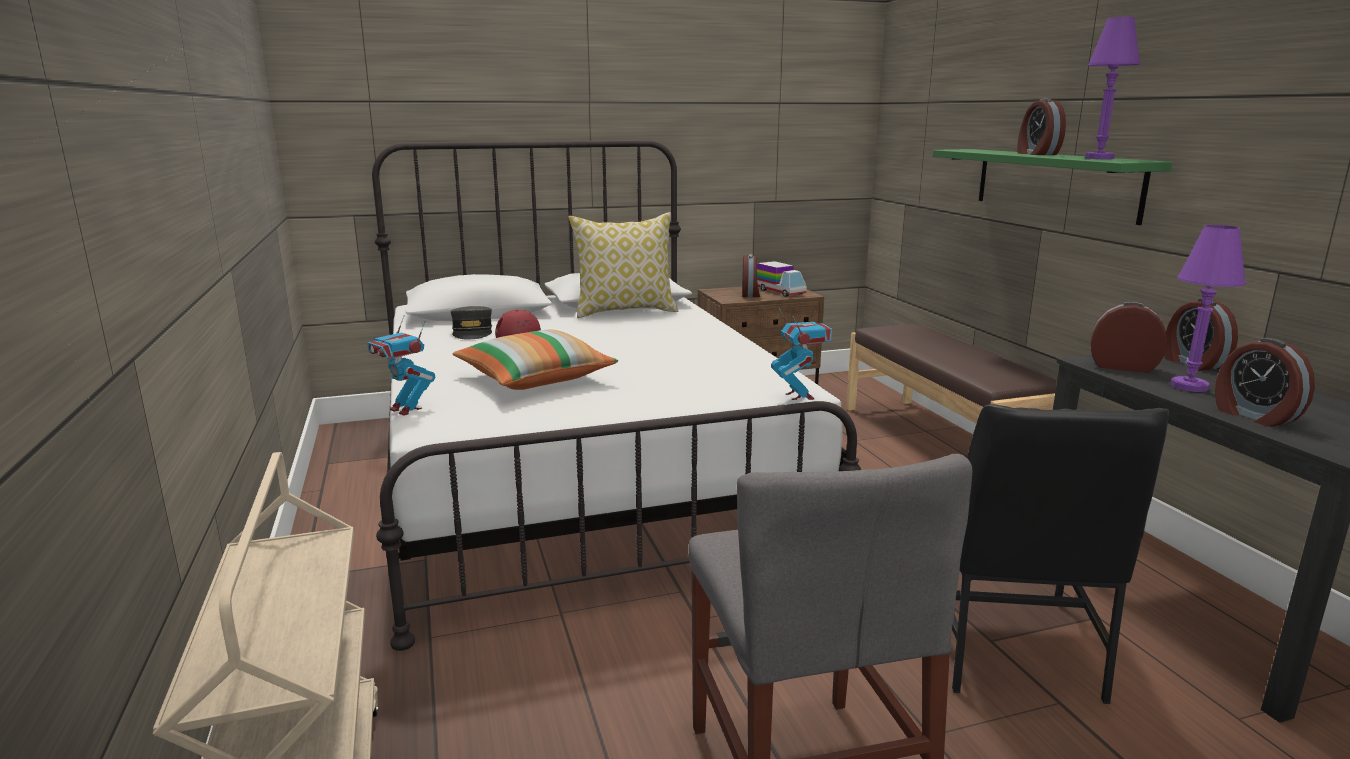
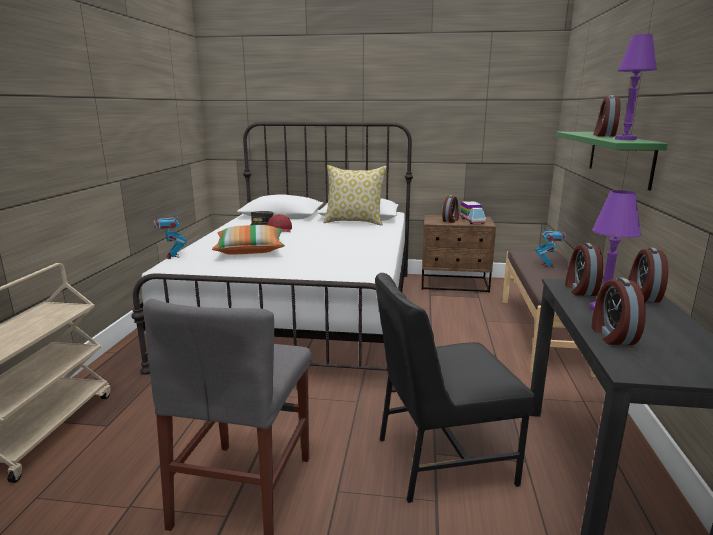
camera: 25 degrees right, 0 degrees up
toy robot [771,308,832,400] -> toy robot moved to [536,223,566,268]
black chair [952,404,1169,704] -> black chair turned 45 degrees clockwise [375,273,535,503]
alarm clock [1090,301,1167,373] -> alarm clock turned 135 degrees counterclockwise [565,243,603,296]

